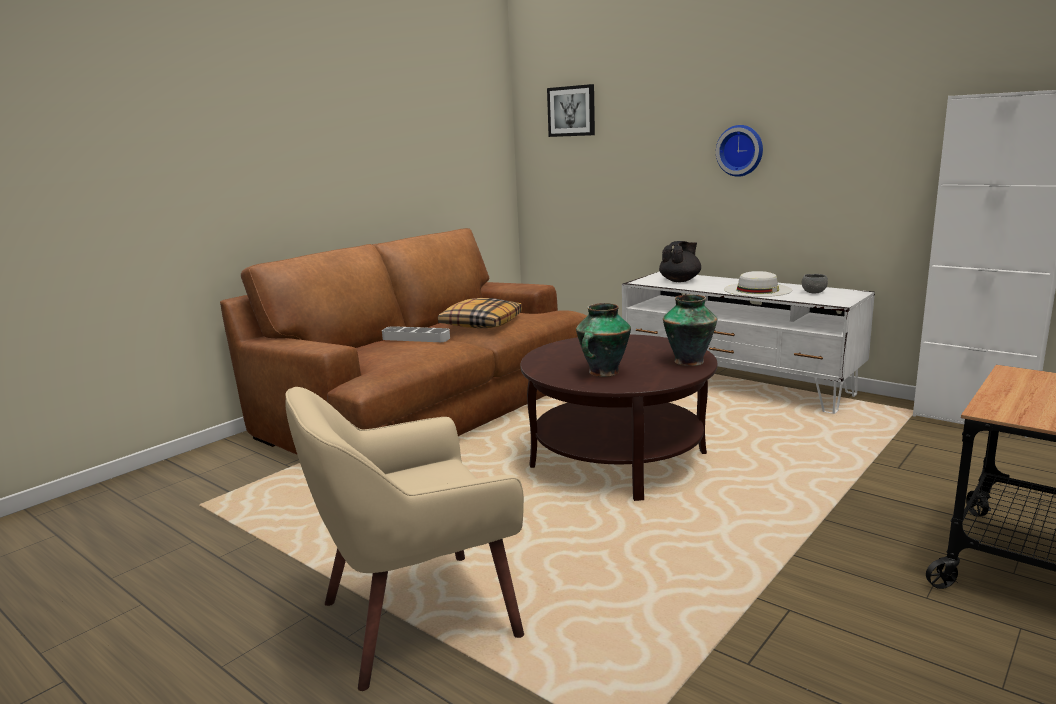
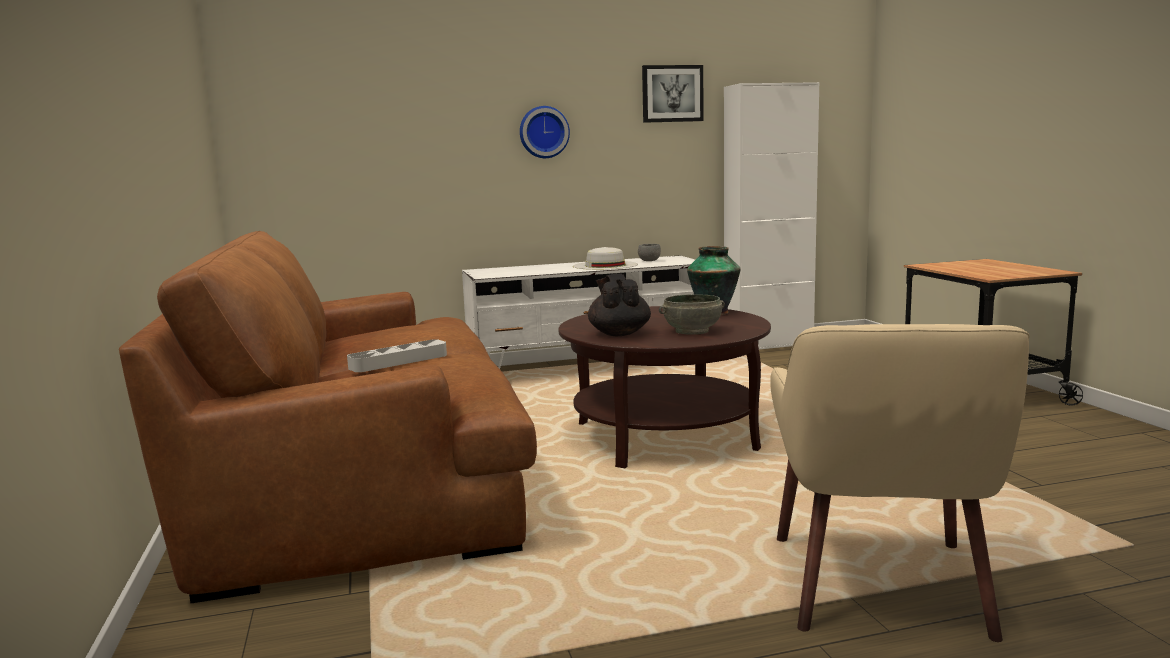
camera: 55 degrees left, 5 degrees down
pillow [438,298,522,328] -> none
picture [547,84,595,137] -> picture moved to [642,65,704,123]
vase [576,303,631,377] -> grey bowl [659,294,725,335]
black teapot [659,241,701,282] -> black teapot moved to [588,274,651,336]

